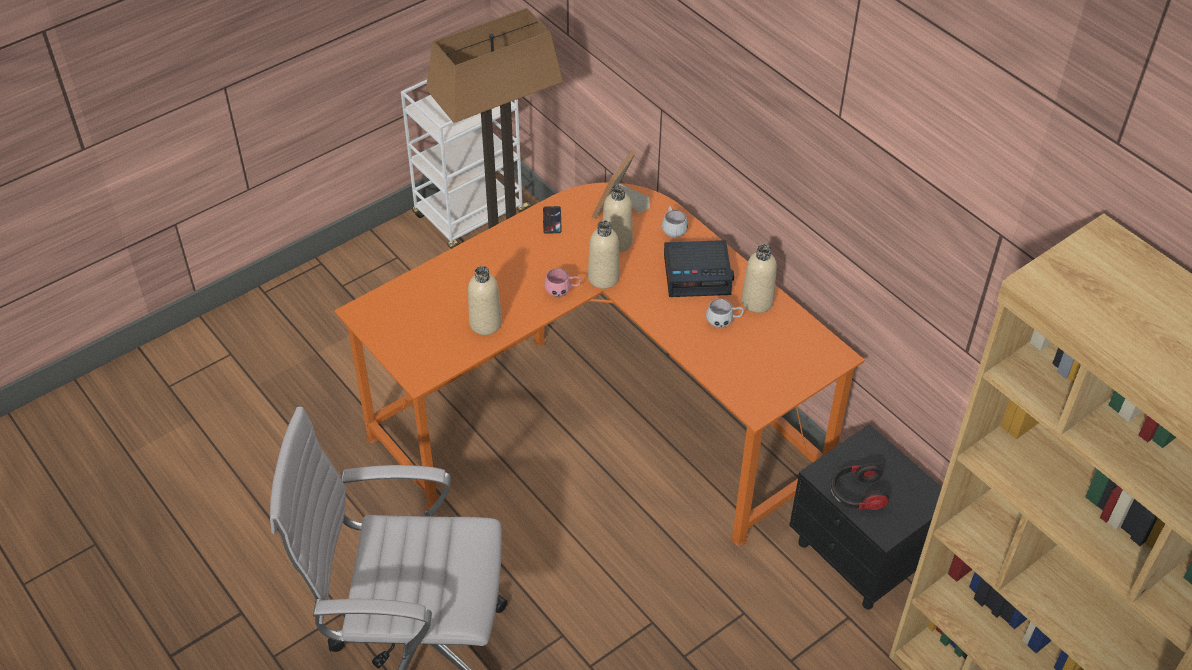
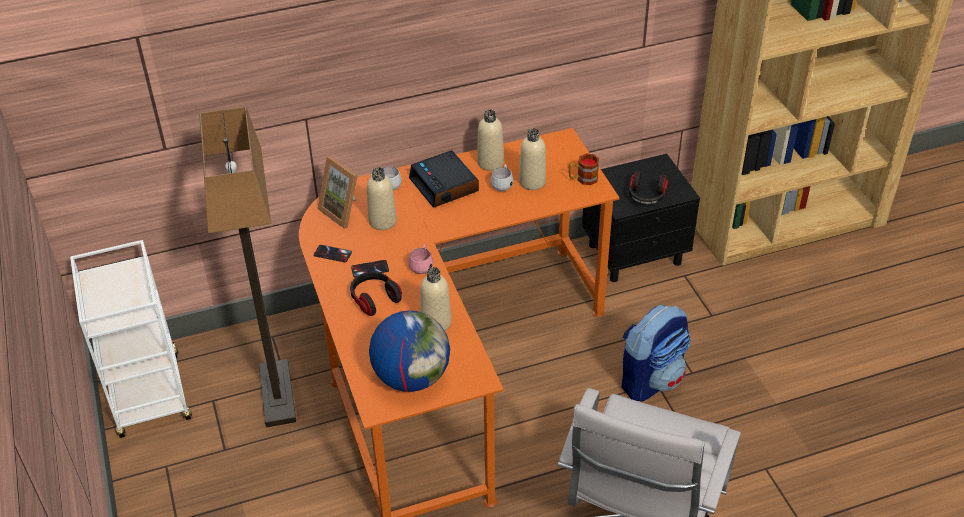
camera: 70 degrees left, 5 degrees down
beige bottle [588,220,620,289] -> beige bottle moved to [519,128,546,190]
alarm clock [664,240,734,297] -> alarm clock turned 135 degrees clockwise [409,151,479,208]
none -> headphones [350,272,402,316]
none -> phone [351,260,389,278]
none -> globe [369,310,450,392]
none -> mug [569,154,599,185]
none -> backpack [621,305,691,401]

